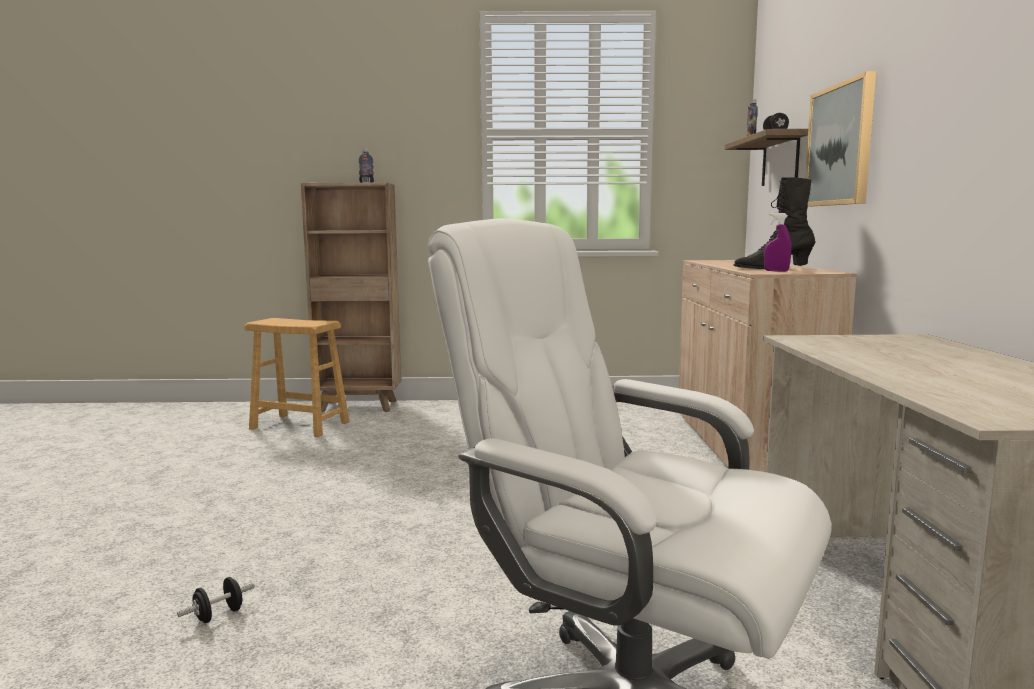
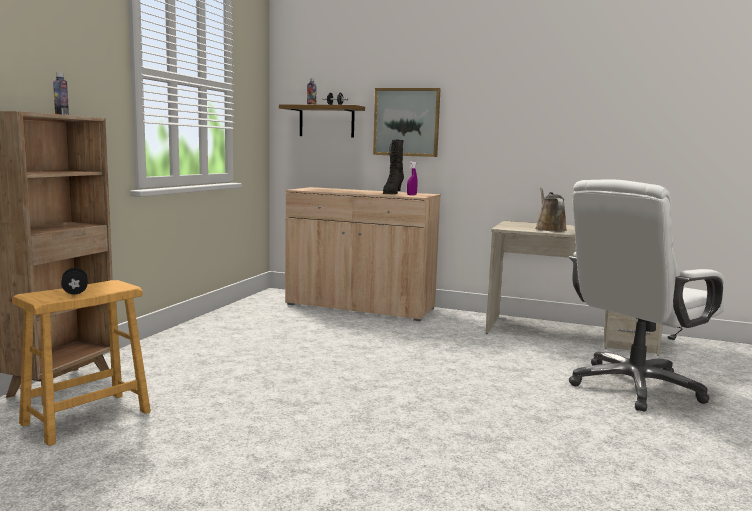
camera: 70 degrees left, 0 degrees up
black dumbbell [177,577,255,623] -> black dumbbell moved to [61,268,88,294]
none -> brown watering can [535,187,567,232]

